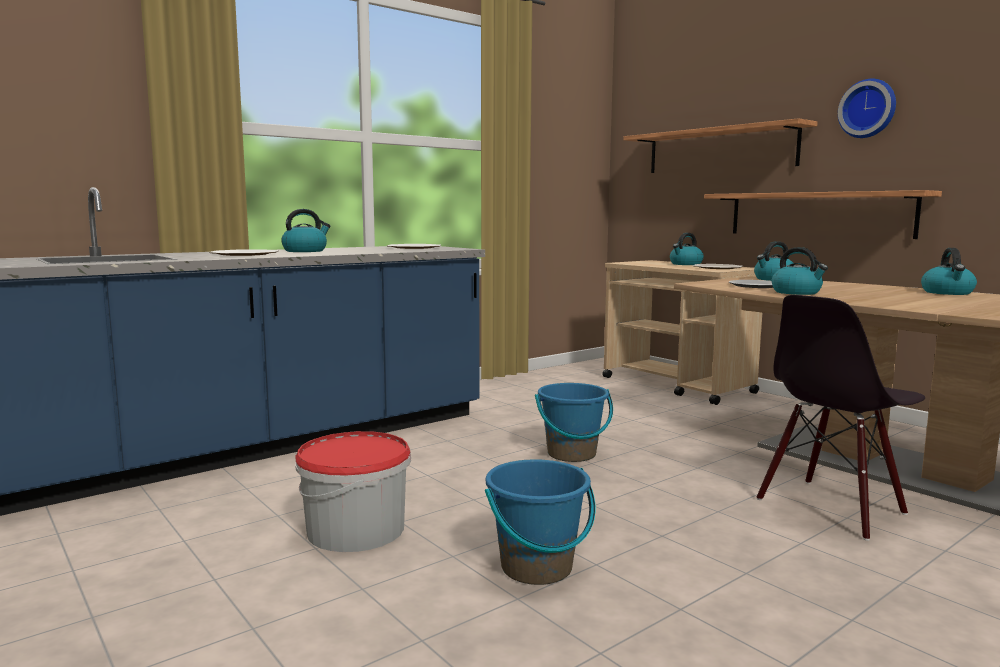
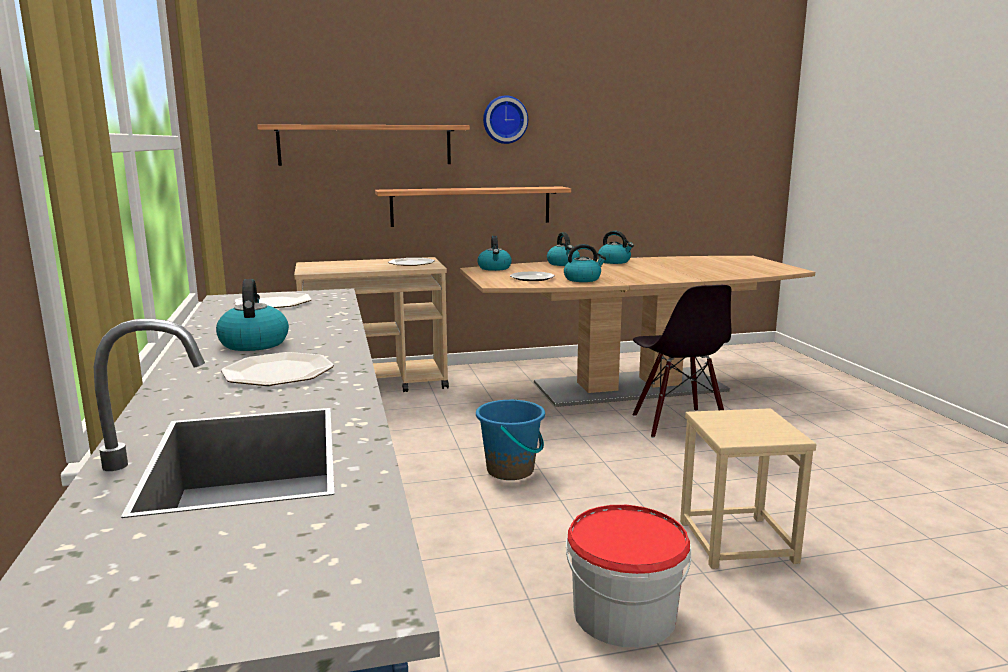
camera: 65 degrees left, 5 degrees up
blue bucket [485,459,595,585] -> beige stool [680,408,817,569]
kettle [670,233,704,265] -> kettle moved to [547,232,580,266]

